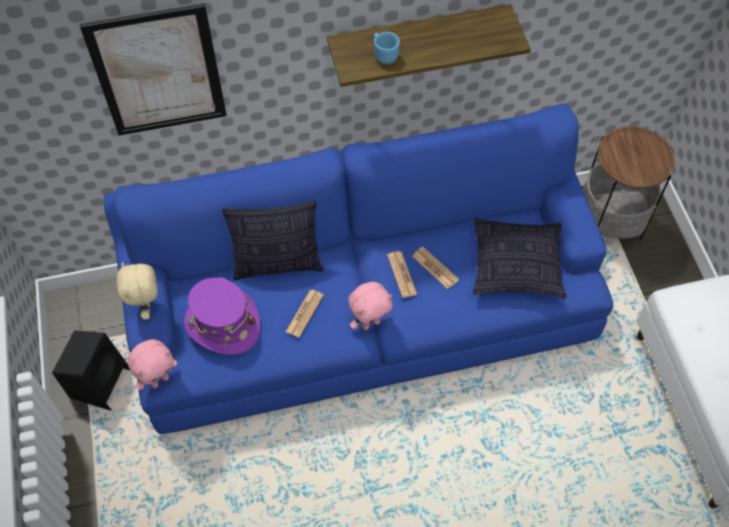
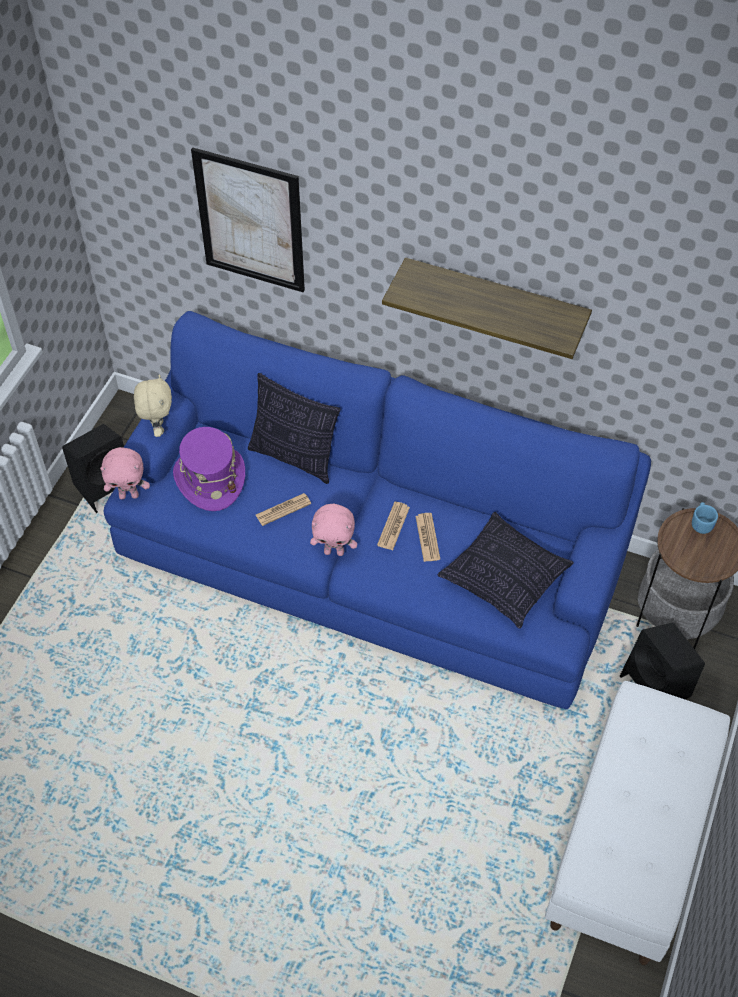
camera: 35 degrees right, 5 degrees down
beige plush toy [116,262,158,320] -> beige plush toy turned 150 degrees clockwise [134,374,172,437]
blue mug [373,32,400,64] -> blue mug moved to [692,502,718,534]
none -> black speaker [620,623,705,700]

